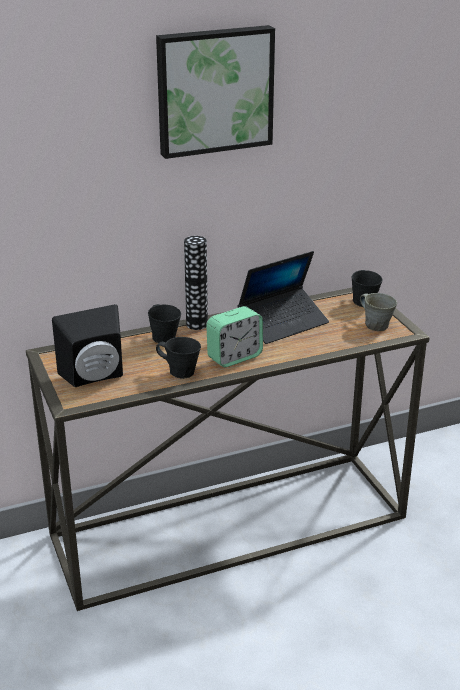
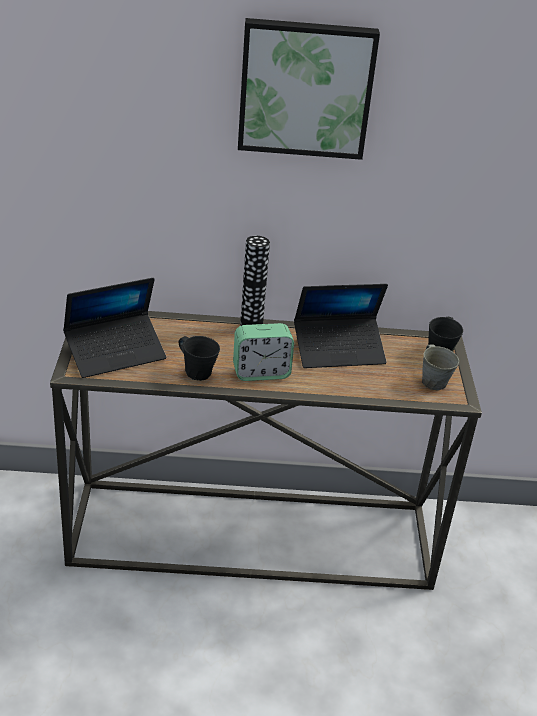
camera: 20 degrees right, 5 degrees up
black speaker [52,304,123,387] -> laptop [63,278,166,378]
black mug [148,304,181,343] -> none

